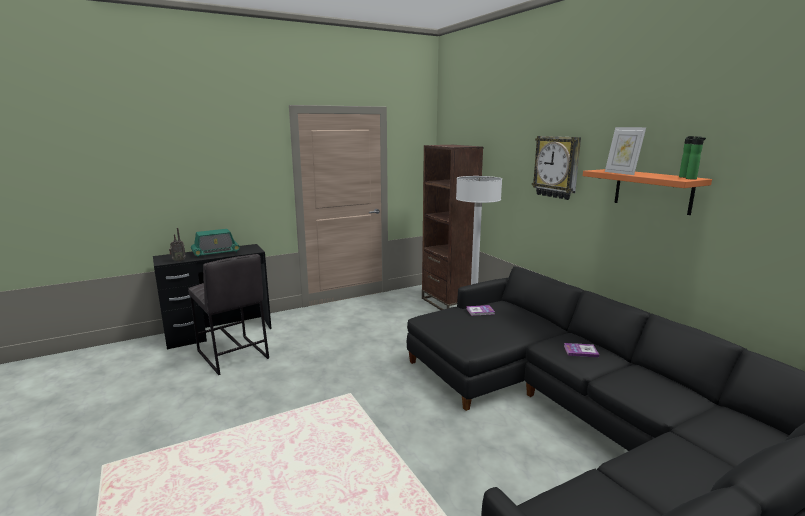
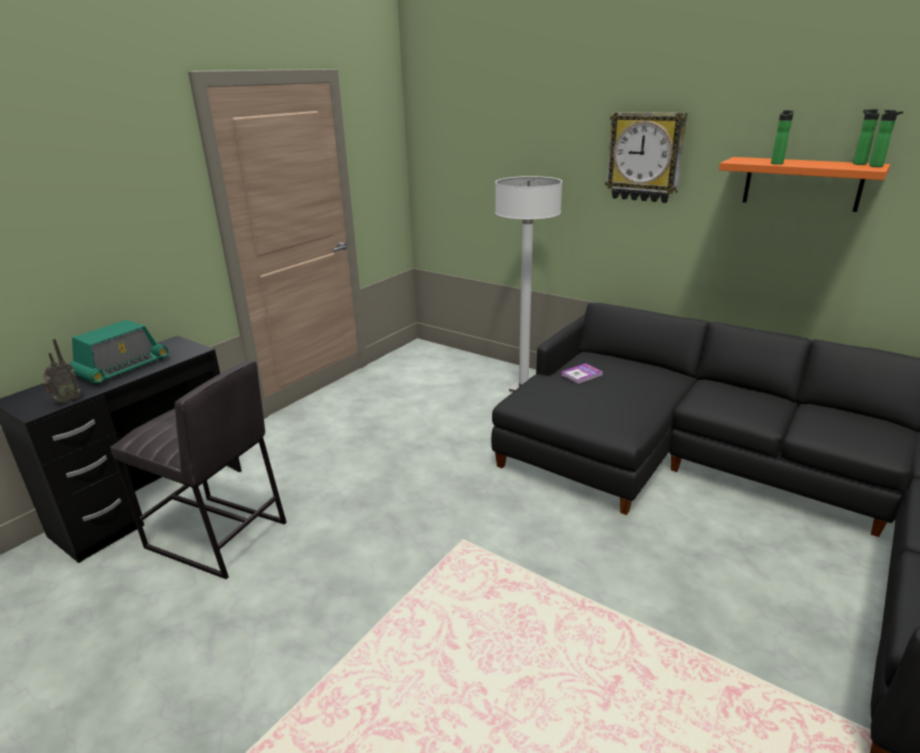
camera: 25 degrees left, 10 degrees up
brown bookcase [422,145,483,310] -> none
book [564,343,599,357] -> none
picture frame [605,127,646,175] -> bottle [771,110,794,165]

